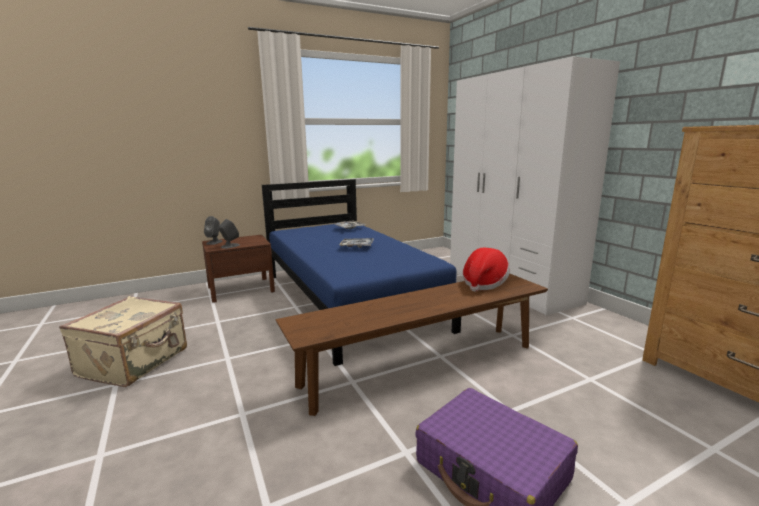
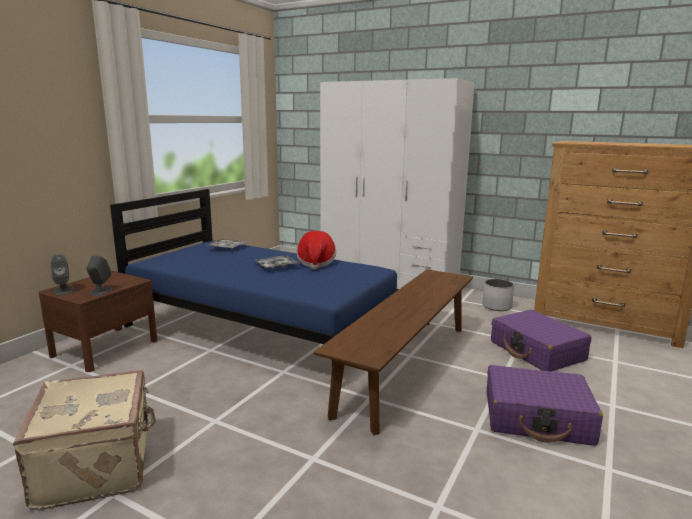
camera: 35 degrees left, 0 degrees up
hat [463,248,510,292] -> hat moved to [297,231,336,270]
none -> white planter [482,279,514,311]
none -> purple suitcase [491,309,591,372]

